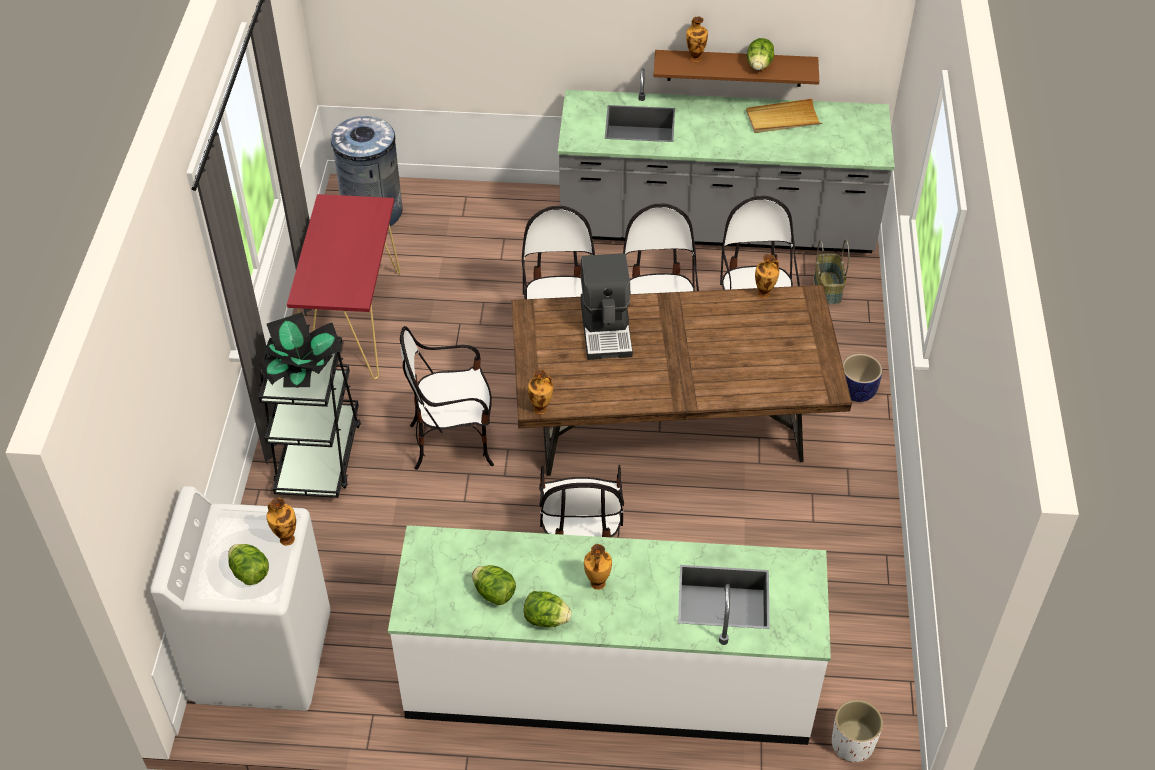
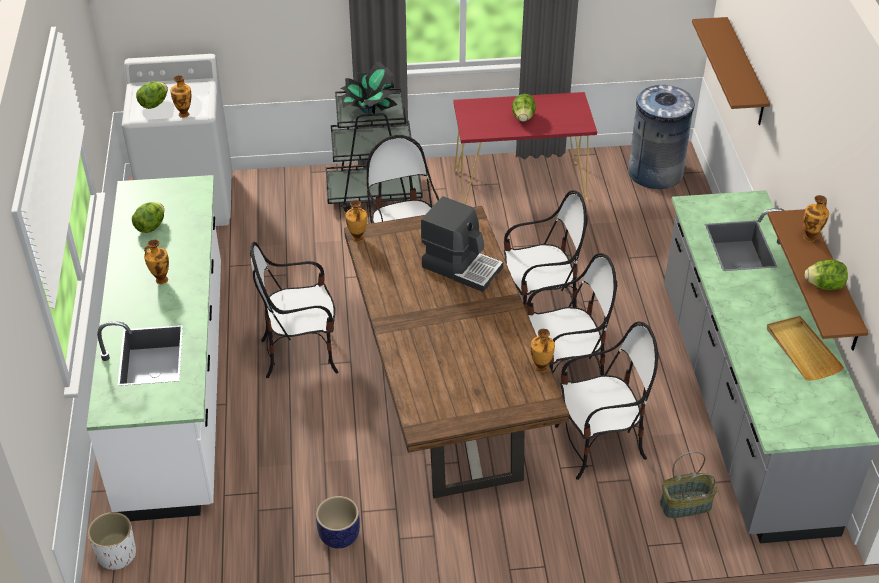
camera: 80 degrees right, 5 degrees down
lettuce [524,591,572,628] -> lettuce moved to [512,94,536,122]
coffee machine [580,253,633,360] -> coffee machine turned 135 degrees counterclockwise [421,196,503,292]
planter [843,354,882,402] -> planter moved to [316,496,360,549]
none -> brown shelf [692,17,770,125]

